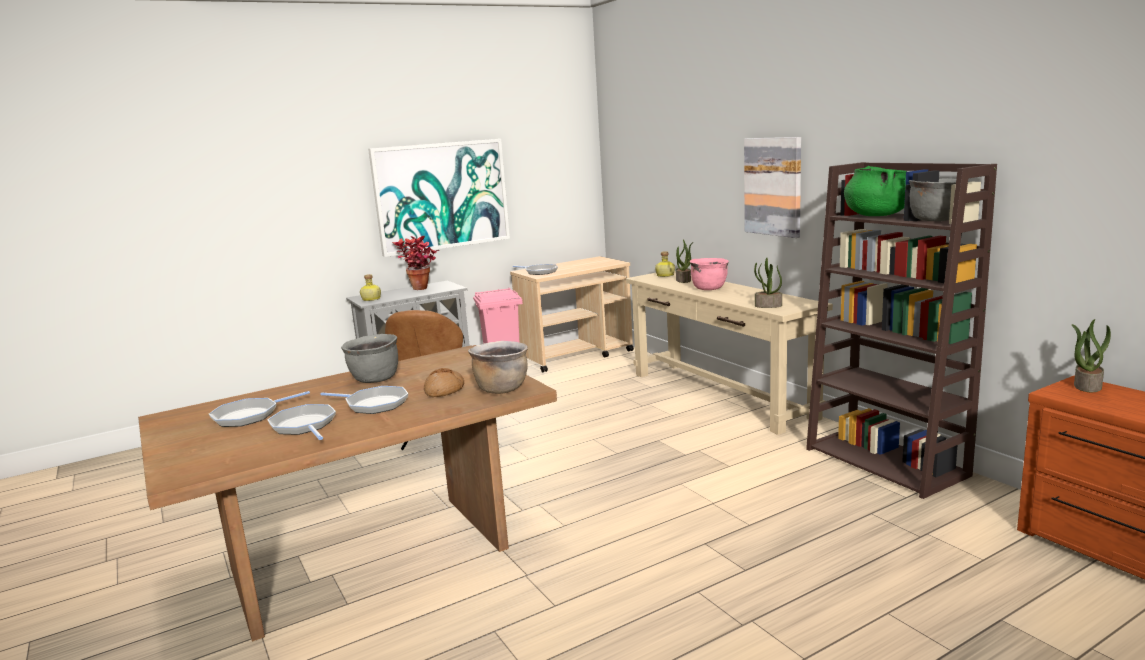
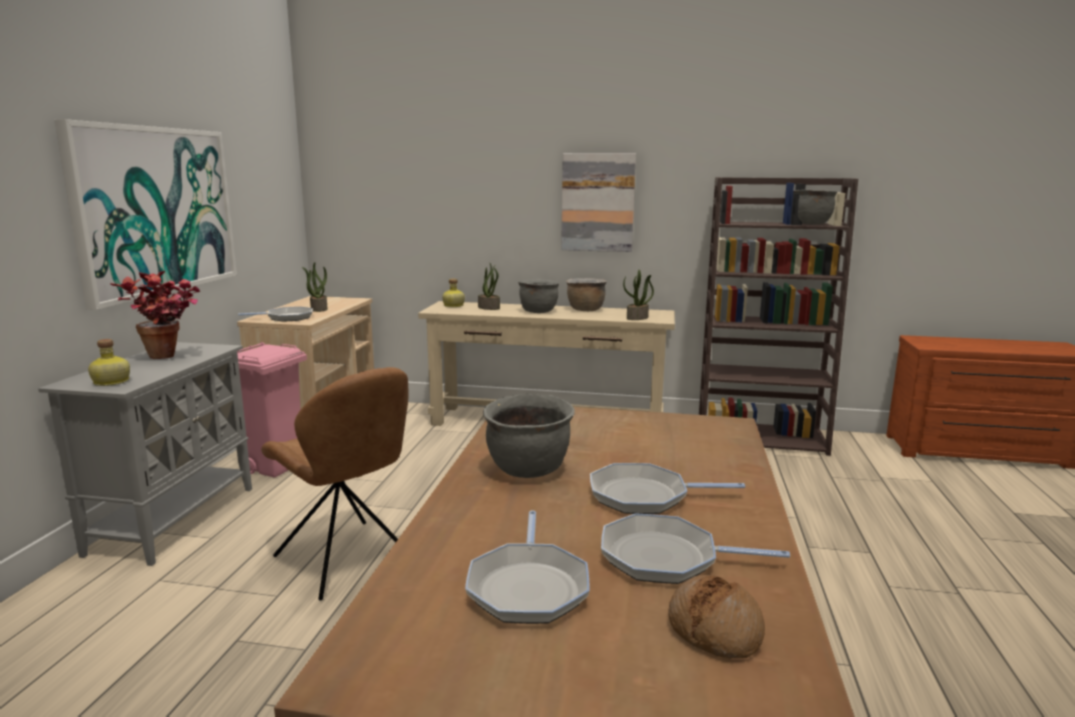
camera: 50 degrees left, 0 degrees up
frying pan [320,386,408,414] -> frying pan turned 150 degrees counterclockwise [590,463,745,514]
bread [424,368,464,397] -> bread moved to [668,575,765,658]
brown cooking pot [468,341,528,394] -> brown cooking pot moved to [566,278,607,311]
pink cooking pot [690,258,729,290] -> grey cooking pot [518,279,560,313]
green cooking pot [844,166,907,216] -> none
potted plant [1072,319,1111,392] -> potted plant moved to [302,262,328,312]

